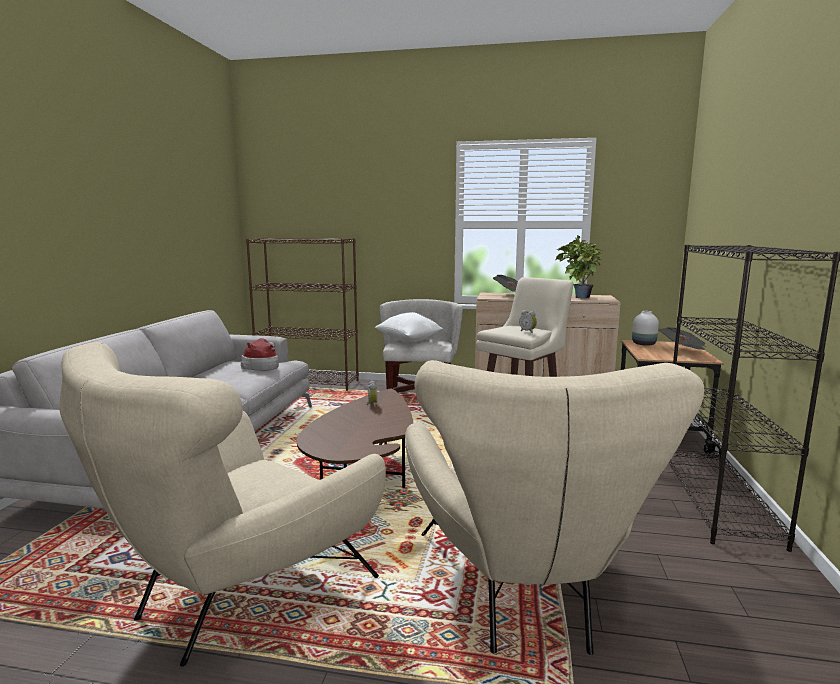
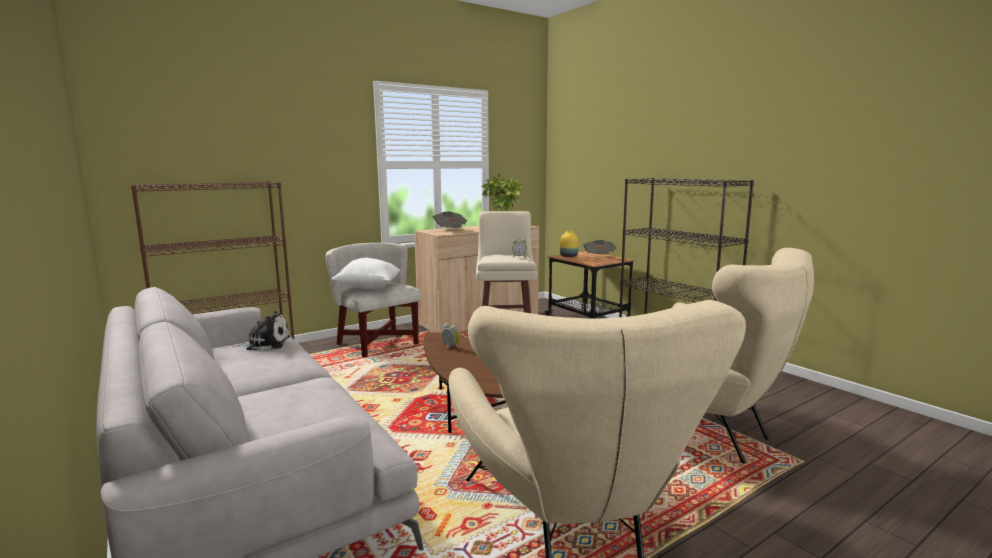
camera: 45 degrees left, 0 degrees up
hat [241,338,279,371] -> plush toy [232,311,290,351]
white vase [632,311,659,346] -> yellow vase [560,231,578,257]

